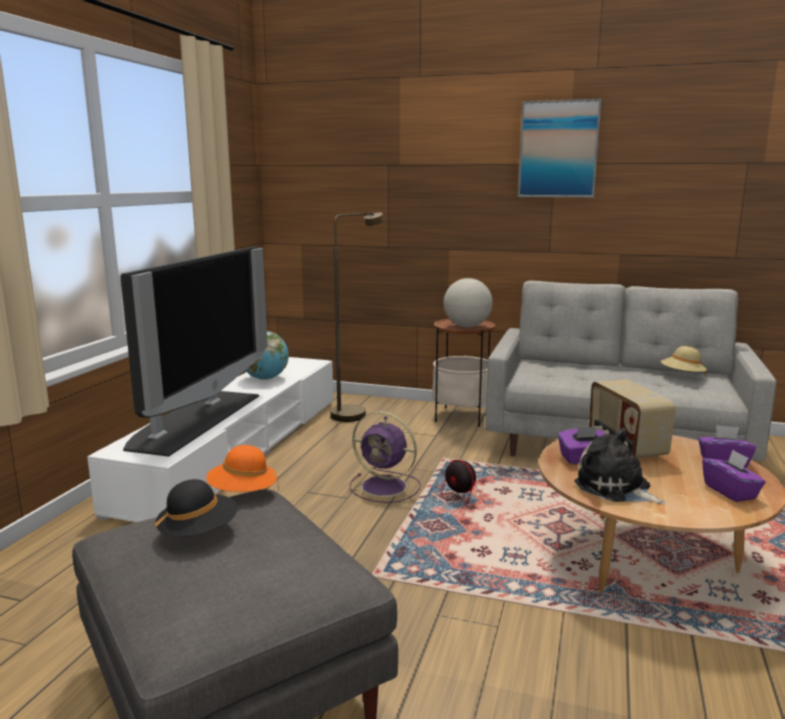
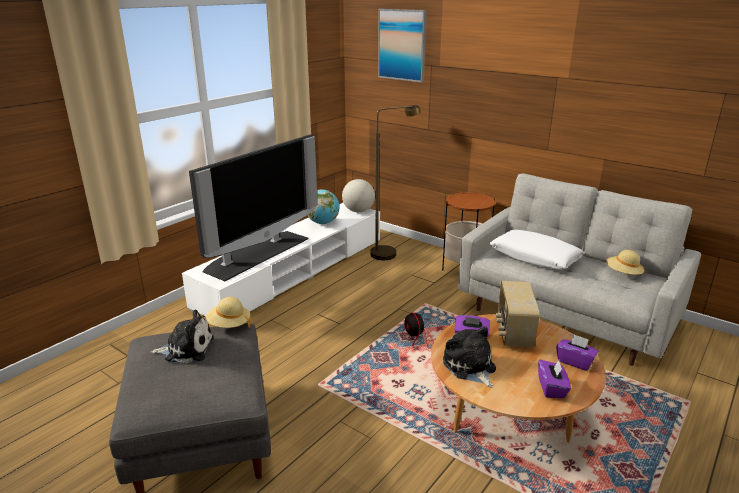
camera: 20 degrees right, 10 degrees up
black hat [155,479,237,541] -> plush toy [150,310,214,364]
orange hat [206,445,279,492] -> beige hat [206,297,250,328]
purple fan [349,411,421,503] -> none
globe [444,278,493,327] -> globe moved to [342,179,375,212]
picture [518,99,602,198] -> picture moved to [378,9,427,82]
none -> white pillow [490,230,585,270]

